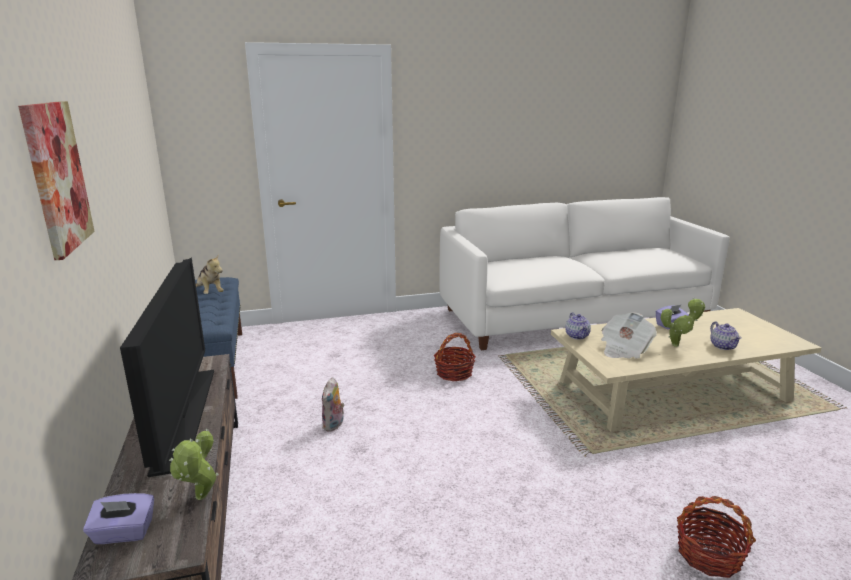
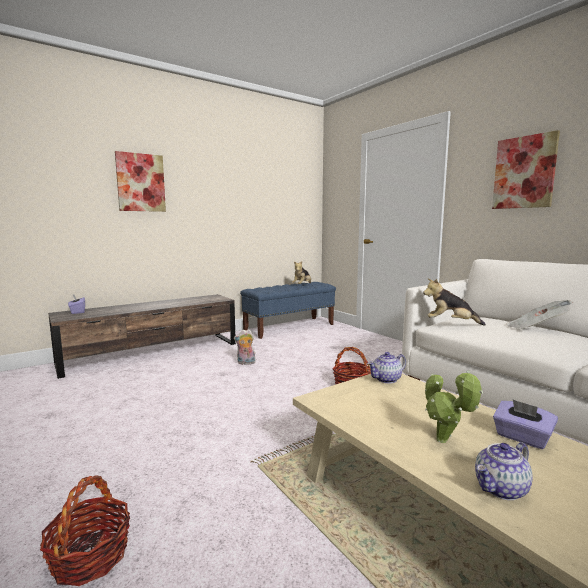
camera: 70 degrees right, 10 degrees down
television [120,257,214,477] -> none
potted plant [169,429,219,500] -> none
newspaper [601,312,657,359] -> newspaper moved to [505,300,574,329]
none -> plush toy [423,278,486,326]
none -> picture [492,130,560,209]

